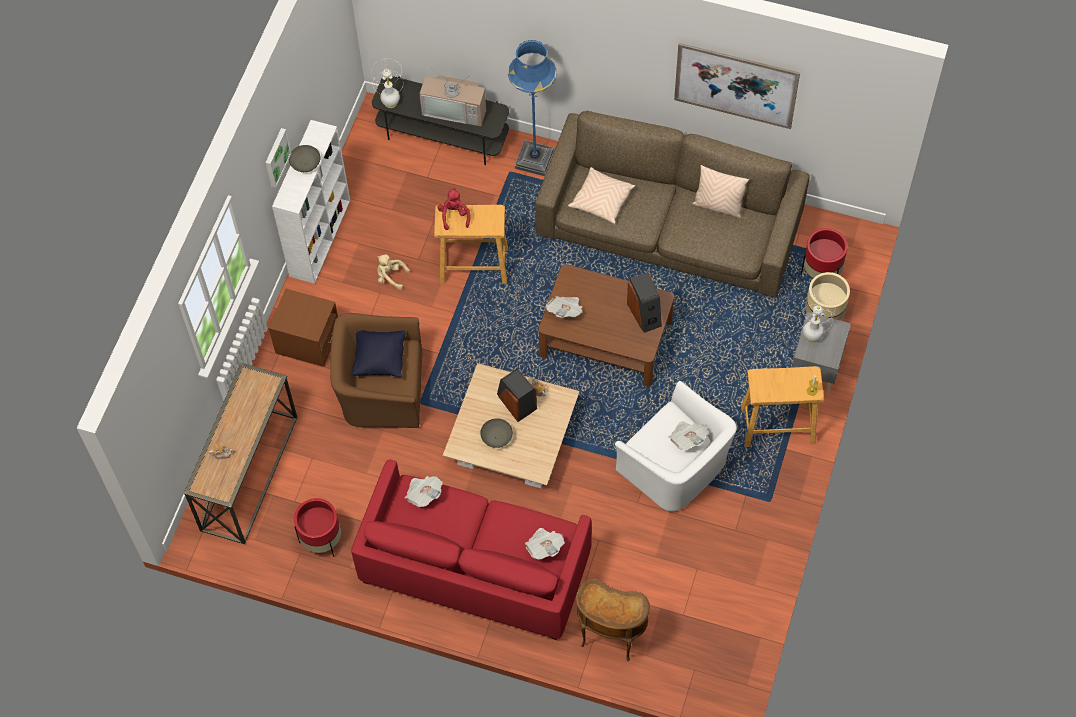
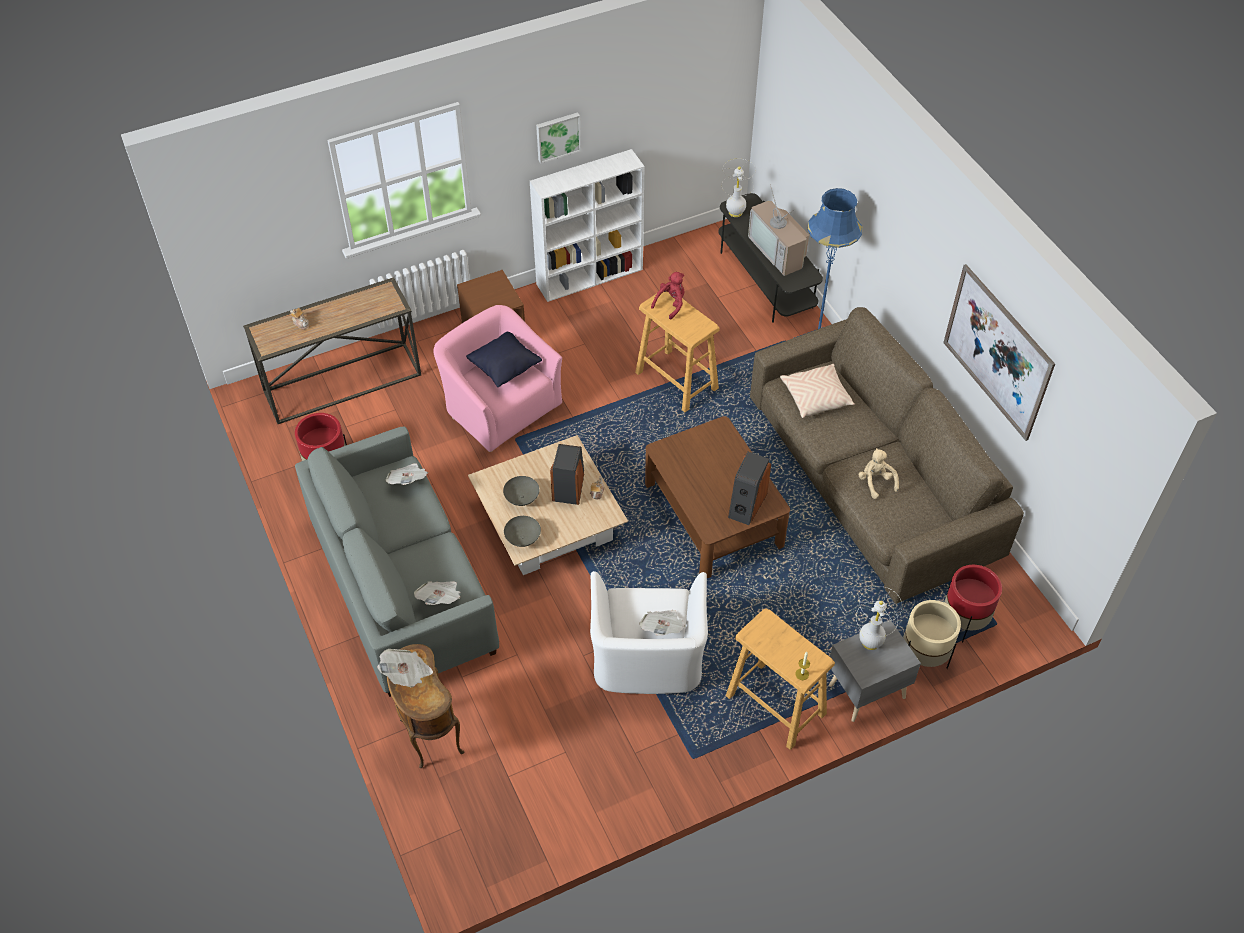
camera: 45 degrees right, 10 degrees down
grey bowl [289,145,321,172] -> grey bowl moved to [504,516,541,547]
brown armchair [330,313,423,428] -> pink armchair [433,305,562,452]
red sofa [351,460,592,640] -> grey sofa [295,426,499,697]
beige plush toy [377,254,410,290] -> beige plush toy moved to [858,448,899,499]
newspaper [546,296,583,318] -> newspaper moved to [377,649,433,687]
beige pillow [692,165,749,218] -> none

